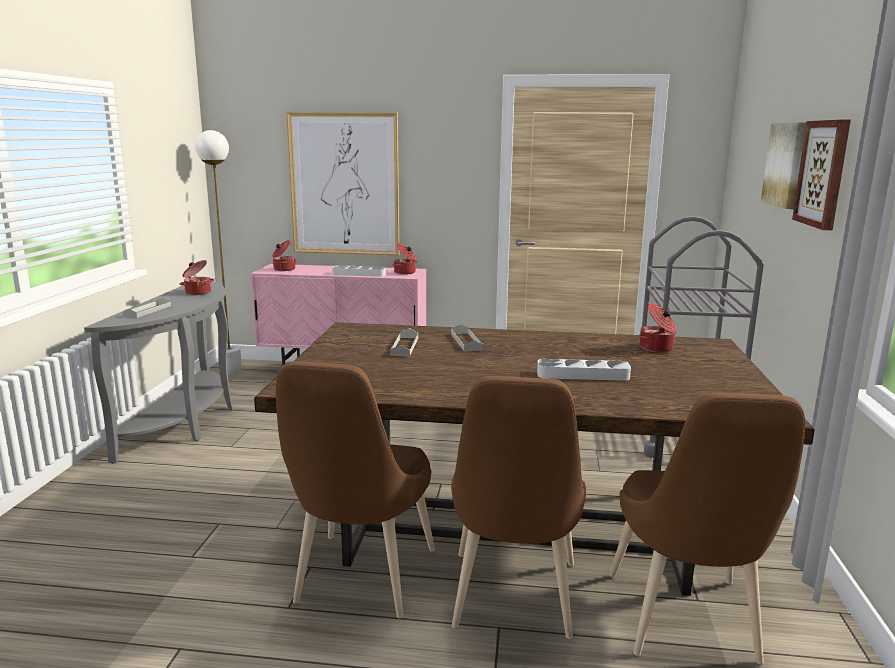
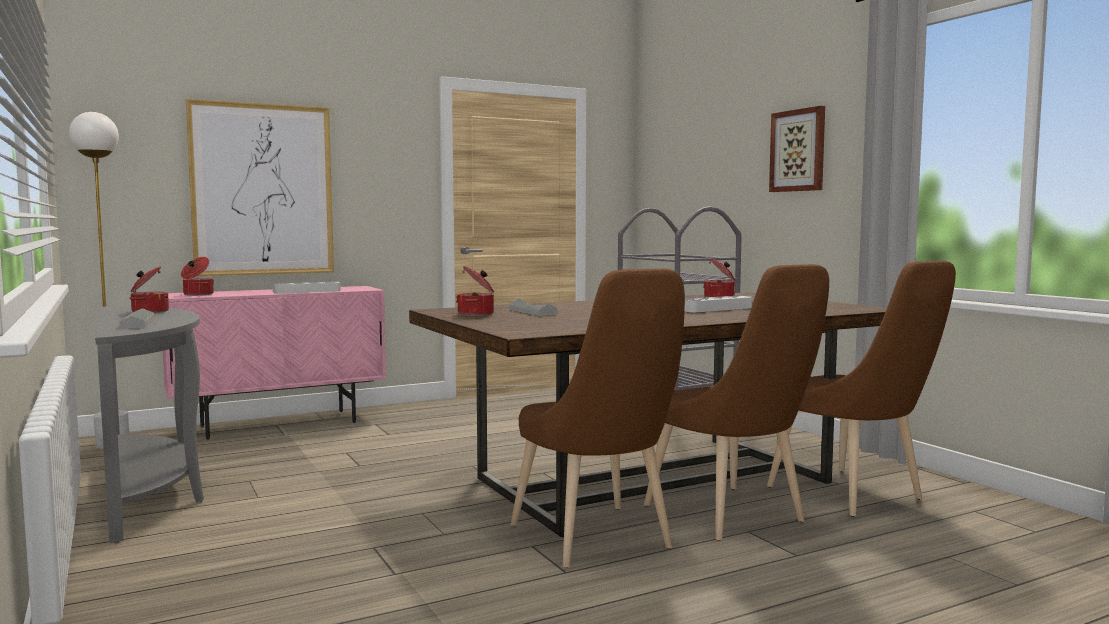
camera: 35 degrees left, 10 degrees down
cooking pot [393,243,417,274] -> cooking pot moved to [456,266,494,316]
grey tray [451,324,483,351] -> none
picture [761,122,806,209] -> none

